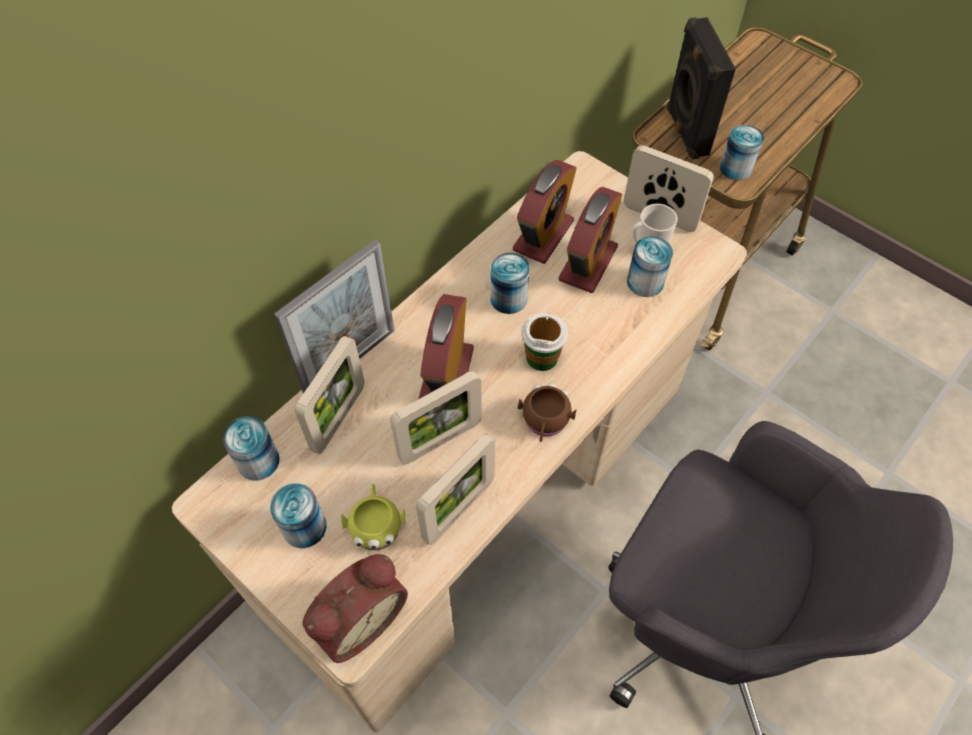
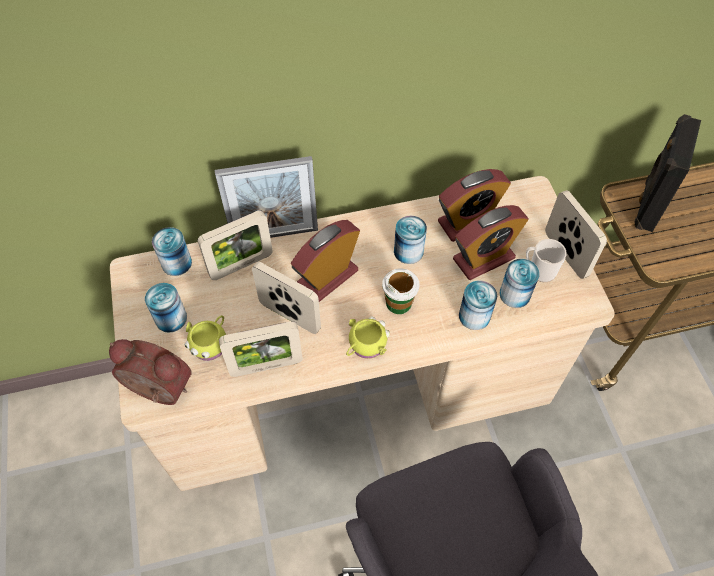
camera: 35 degrees right, 0 degrees up
alarm clock [303,554,408,663] -> alarm clock turned 150 degrees counterclockwise [109,339,191,405]
picture frame [390,371,482,465] -> picture frame turned 150 degrees counterclockwise [252,262,321,334]
brown mug [518,382,576,442] -> yellow mug [346,317,390,359]
can [720,125,764,181] -> can moved to [459,281,497,330]

